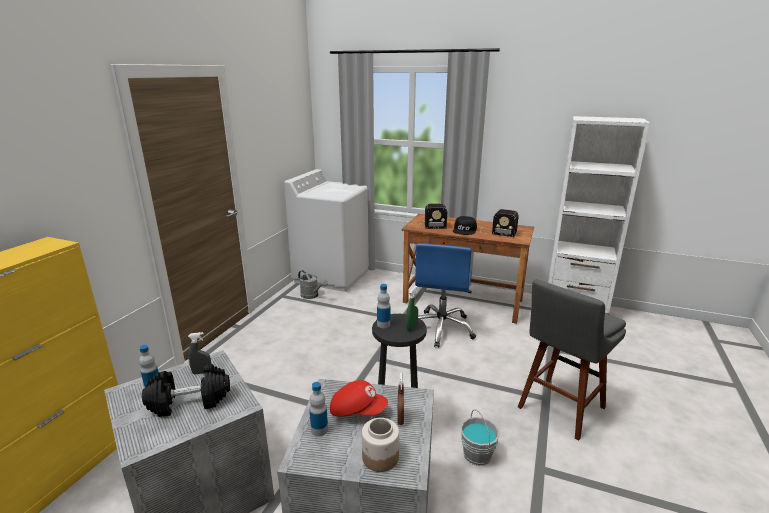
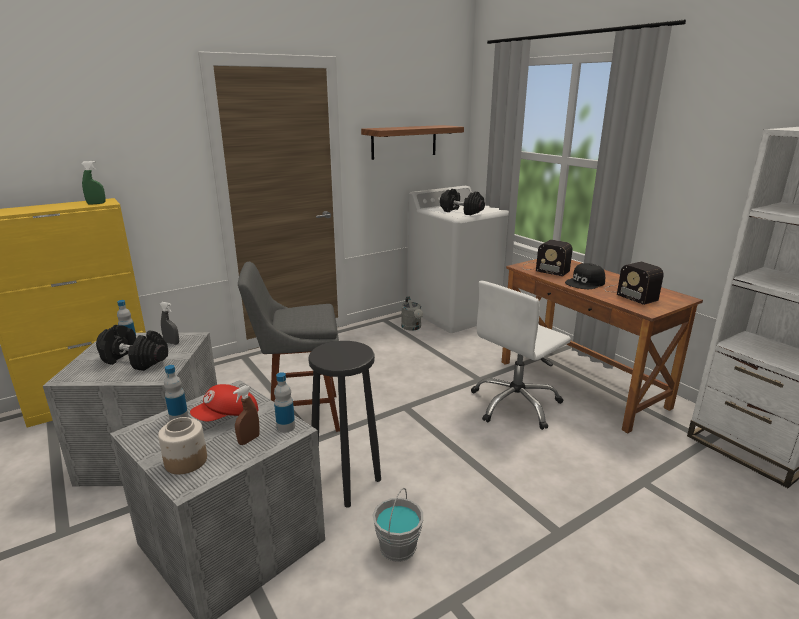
camera: 35 degrees right, 0 degrees up
red cap [330,380,388,416] -> red cap turned 90 degrees clockwise [190,384,258,421]
bottle [377,284,390,328] -> bottle moved to [274,372,295,433]
green spray bottle [406,286,418,331] -> green spray bottle moved to [81,161,106,205]
blue office chair [415,243,476,348] -> white office chair [471,281,571,430]
grey stool [518,280,626,441] -> grey stool moved to [238,262,340,432]
none -> shelf [361,125,464,160]
none -> black dumbbell [440,189,485,215]

